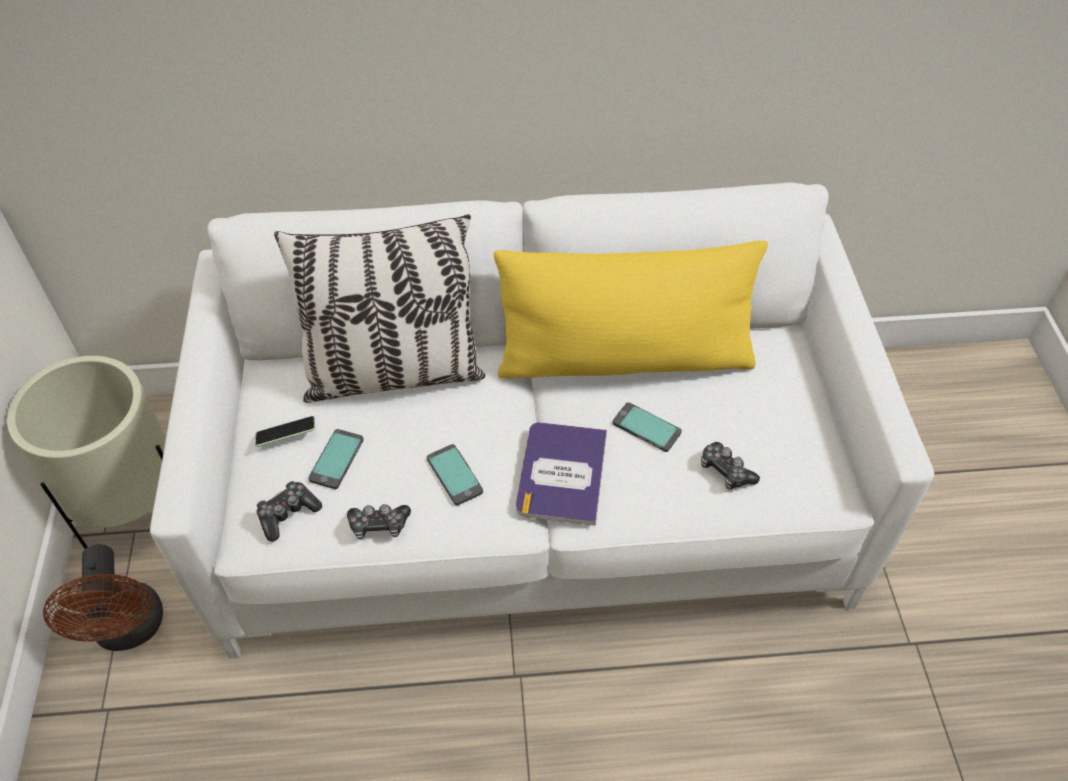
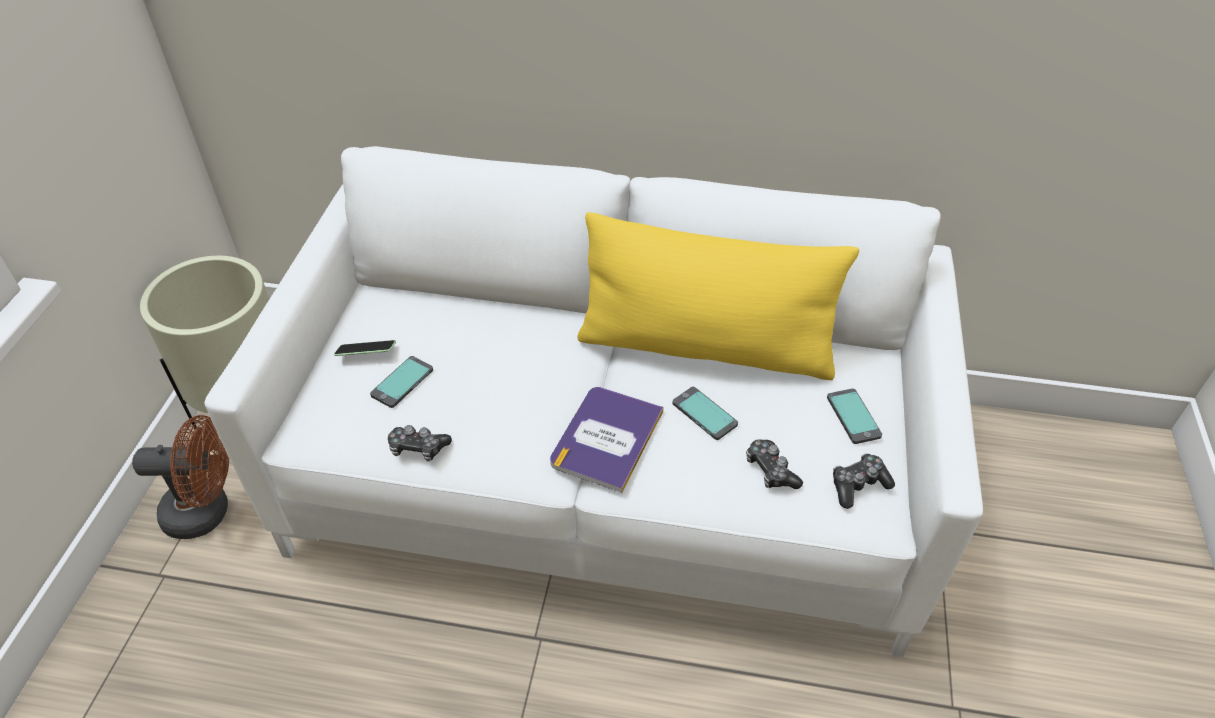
camera: 15 degrees right, 5 degrees down
brown fan [43,544,163,651] -> brown fan turned 90 degrees counterclockwise [132,415,229,539]
game controller [257,481,322,541] -> game controller moved to [833,453,895,509]
pillow [274,214,486,403] -> none
phone [427,444,483,506] -> phone moved to [827,388,882,444]

